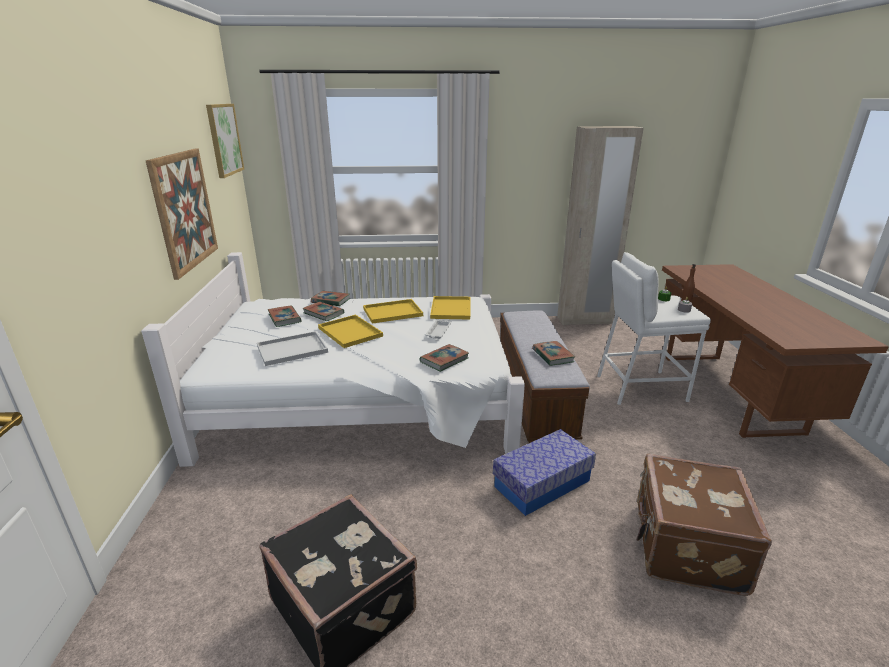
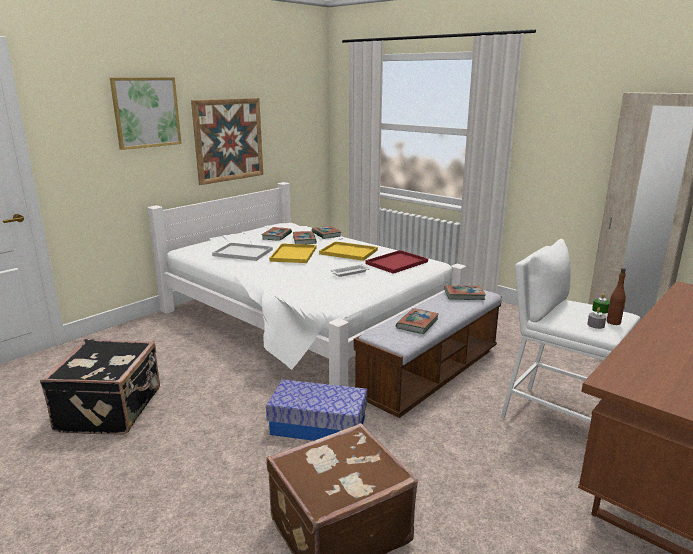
camera: 45 degrees right, 5 degrees down
picture [206,104,244,178] -> picture moved to [110,77,182,150]
book [420,344,469,372] -> book moved to [444,285,486,300]
yellow tray [430,296,470,320] -> red tray [366,250,428,274]

